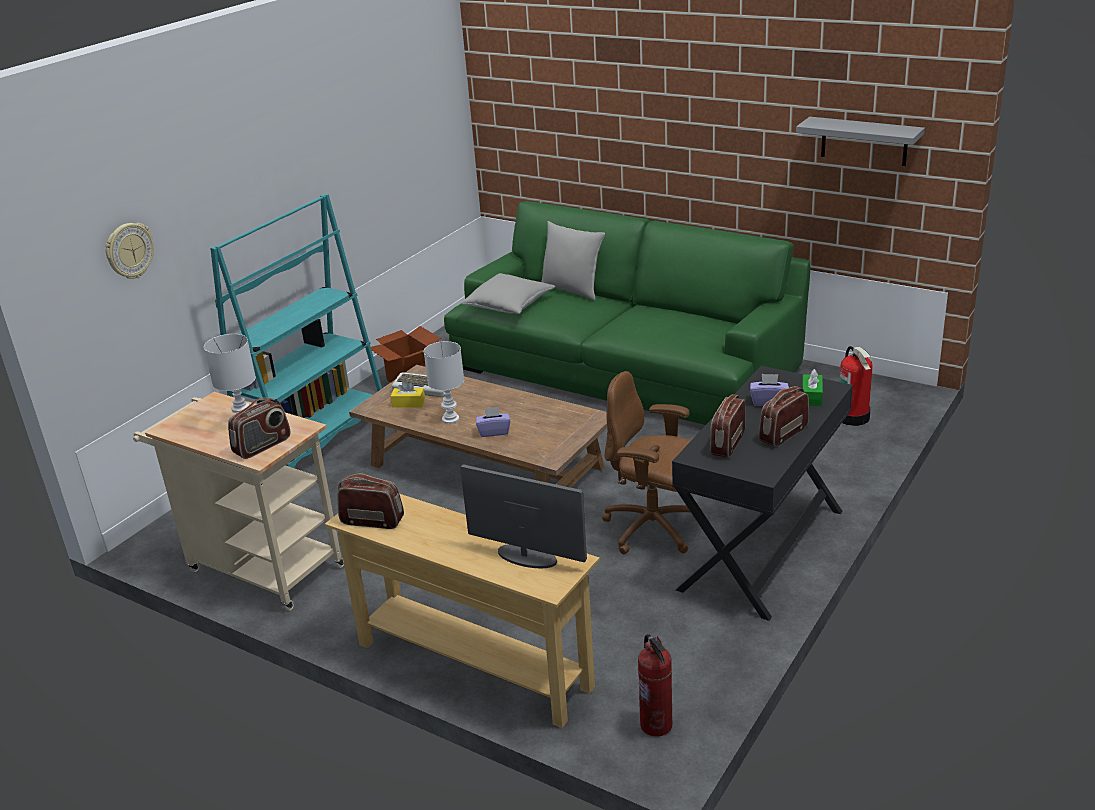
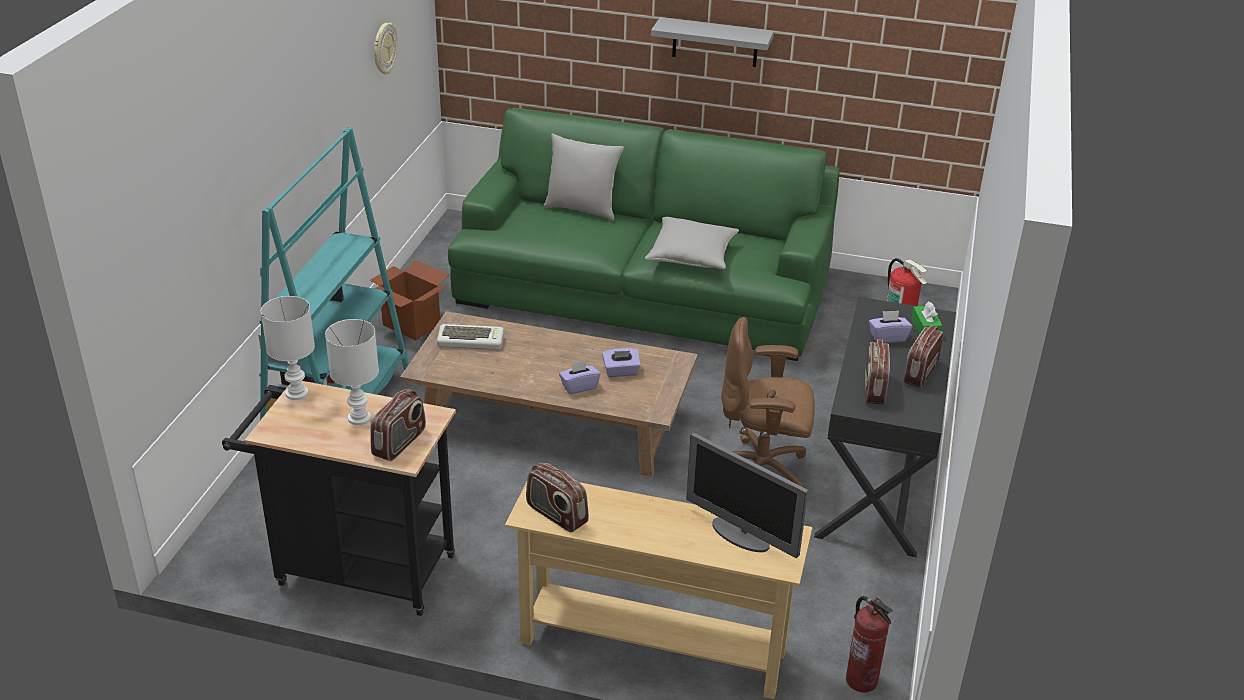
camera: 20 degrees left, 5 degrees up
wall clock [105,223,154,279] -> wall clock moved to [374,22,398,74]
beige cart [133,392,344,611] -> black cart [222,381,456,616]
radio [337,473,404,529] -> radio turned 135 degrees counterclockwise [526,463,589,532]
yellow tissue box [391,381,425,408] -> none
white table lamp [424,341,464,424] -> white table lamp moved to [261,296,315,400]
monitor [460,464,587,568] -> monitor turned 150 degrees counterclockwise [686,433,808,558]
grey pillow [461,273,555,314] -> grey pillow moved to [645,217,739,269]
grey shelf [796,117,925,166] -> grey shelf moved to [651,17,774,67]
none -> purple tissue box [602,348,641,377]

